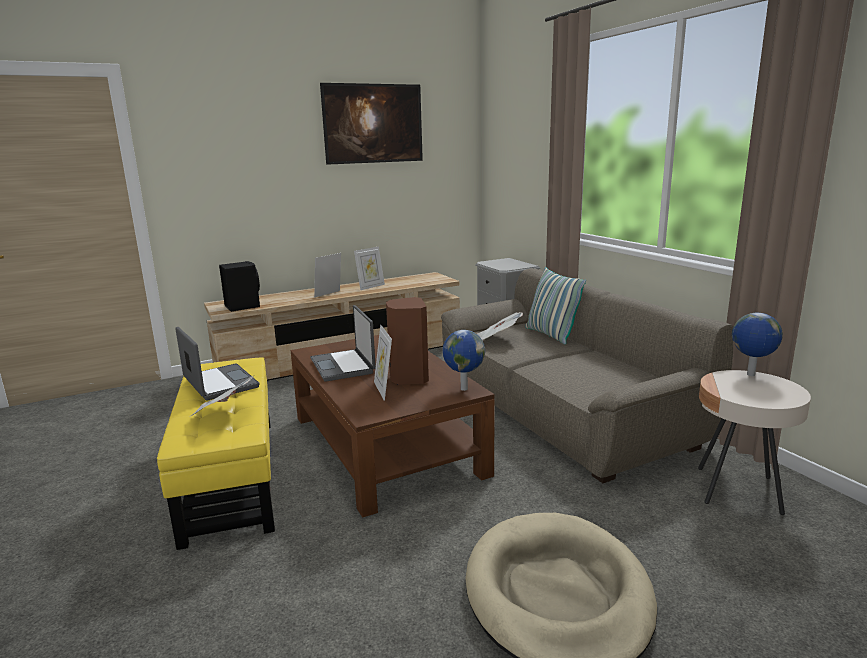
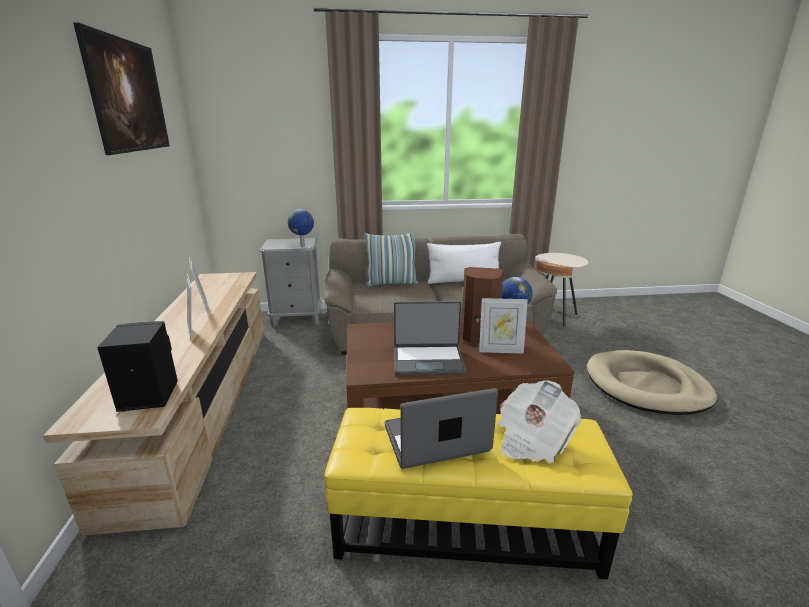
camera: 70 degrees left, 5 degrees up
newspaper [477,312,523,340] -> none
globe [732,313,783,376] -> globe moved to [288,209,314,247]
none -> white pillow [427,242,501,284]

